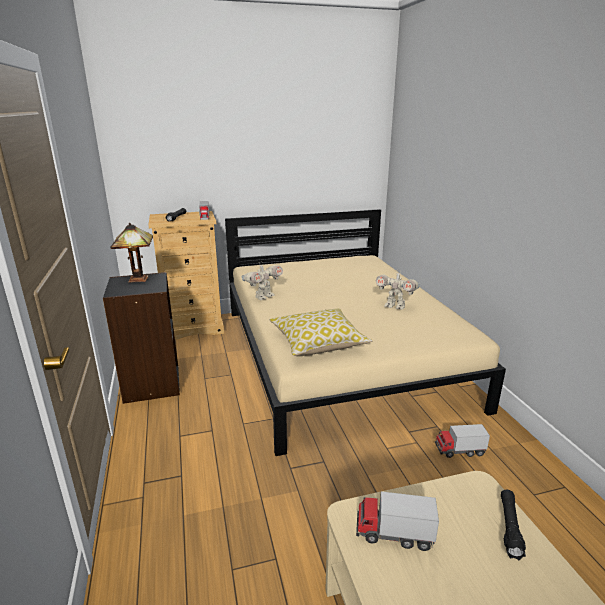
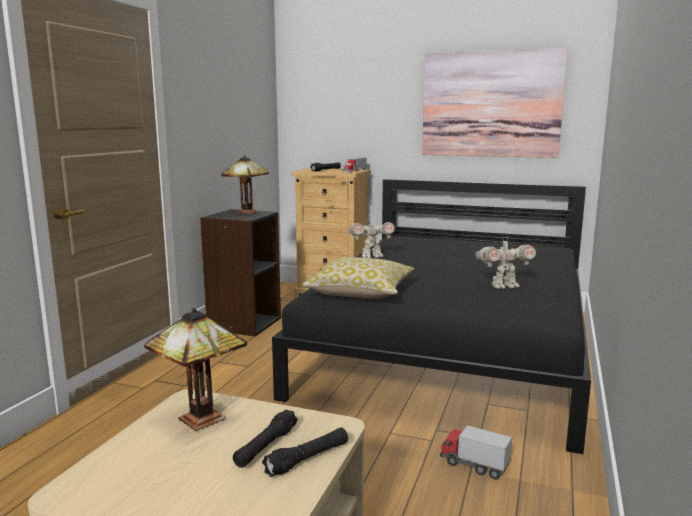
camera: 35 degrees right, 10 degrees down
beige bed [225,209,506,456] -> black bed [272,179,591,454]
toy truck [356,491,439,551] -> table lamp [144,308,247,431]
toy robot [376,272,420,310] -> toy robot turned 75 degrees counterclockwise [476,236,536,289]
none -> black flashlight [233,409,298,468]
none -> picture [422,48,568,158]

